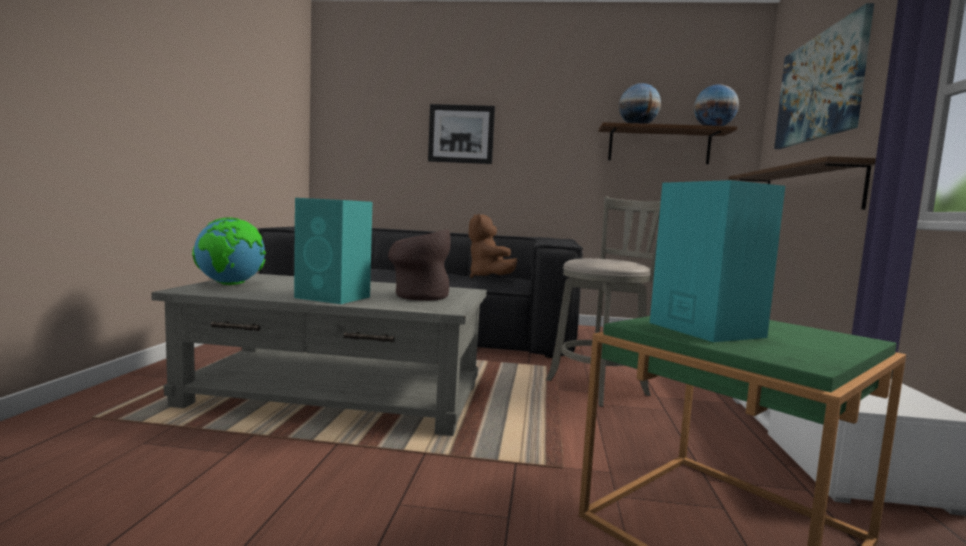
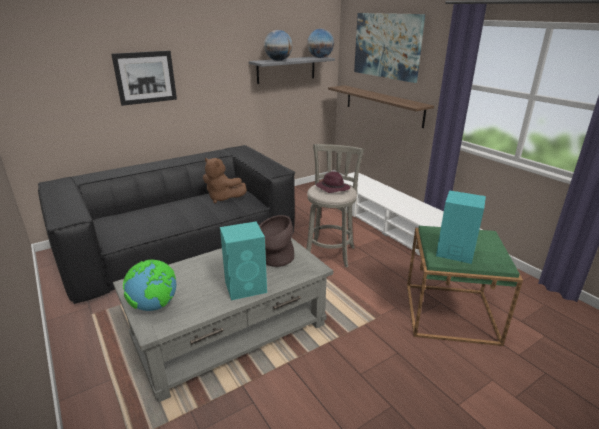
camera: 40 degrees left, 20 degrees up
brown shelf [599,122,737,164] -> grey shelf [249,56,335,84]
none -> purple hat [316,171,350,193]

